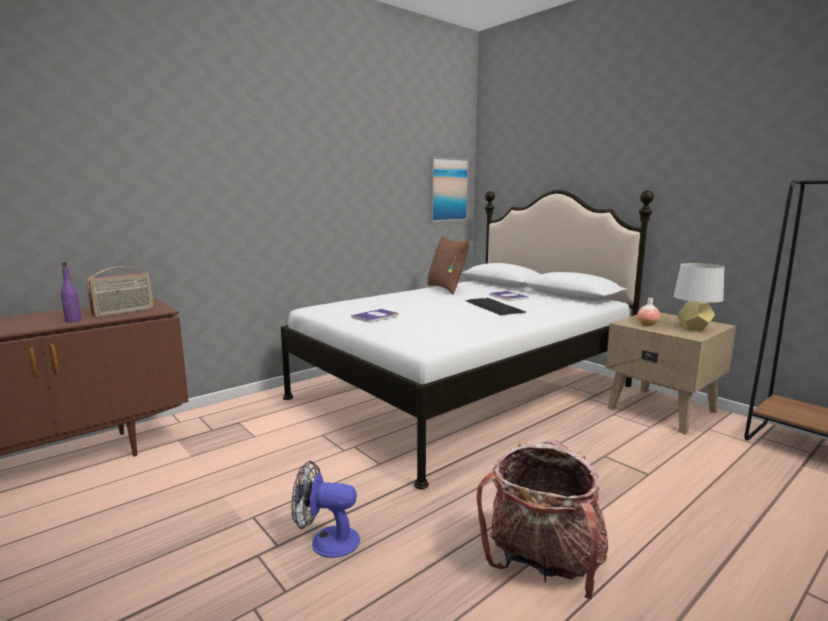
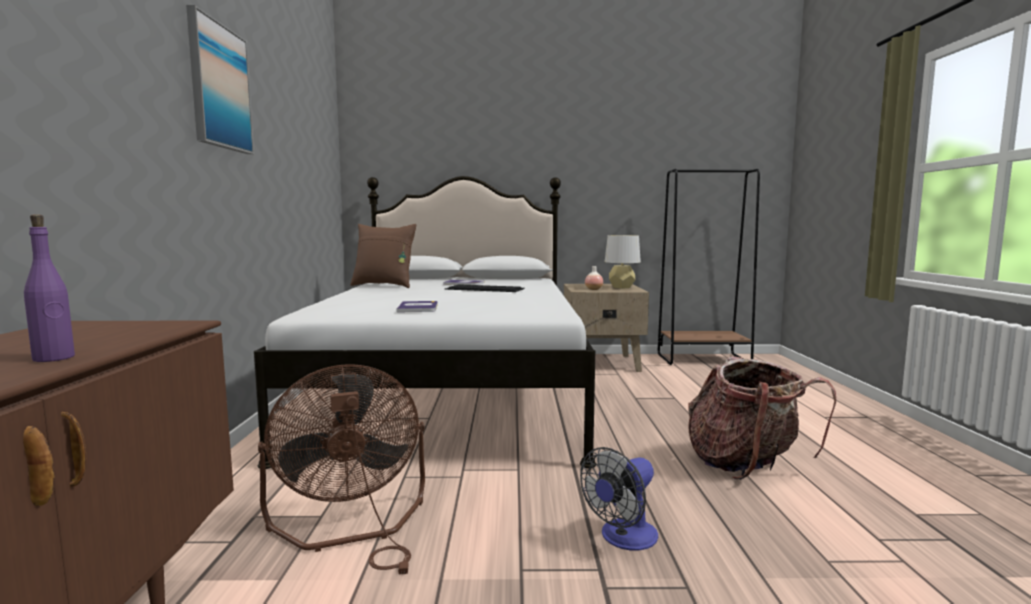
camera: 50 degrees left, 5 degrees down
radio [87,267,153,318] -> none
picture [430,157,469,222] -> picture moved to [186,5,254,154]
none -> brown fan [258,364,425,574]

